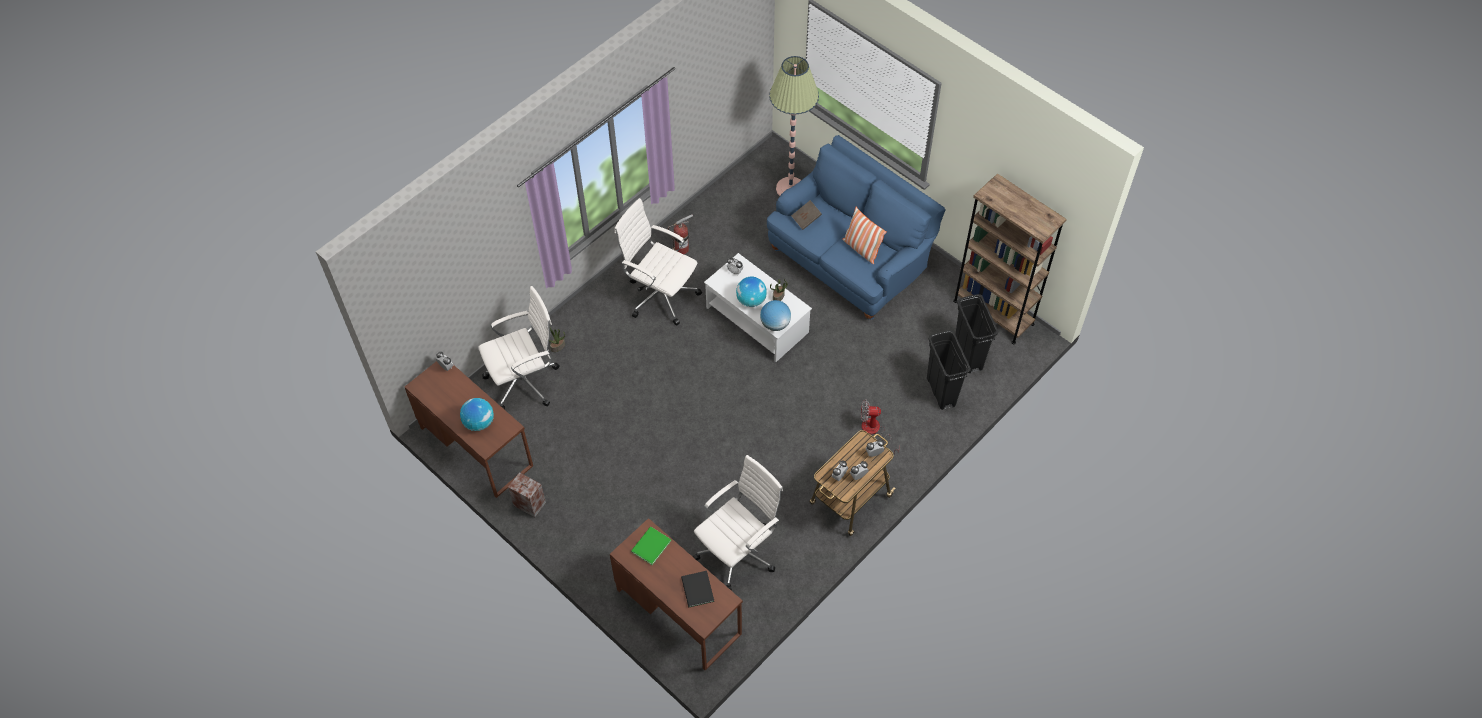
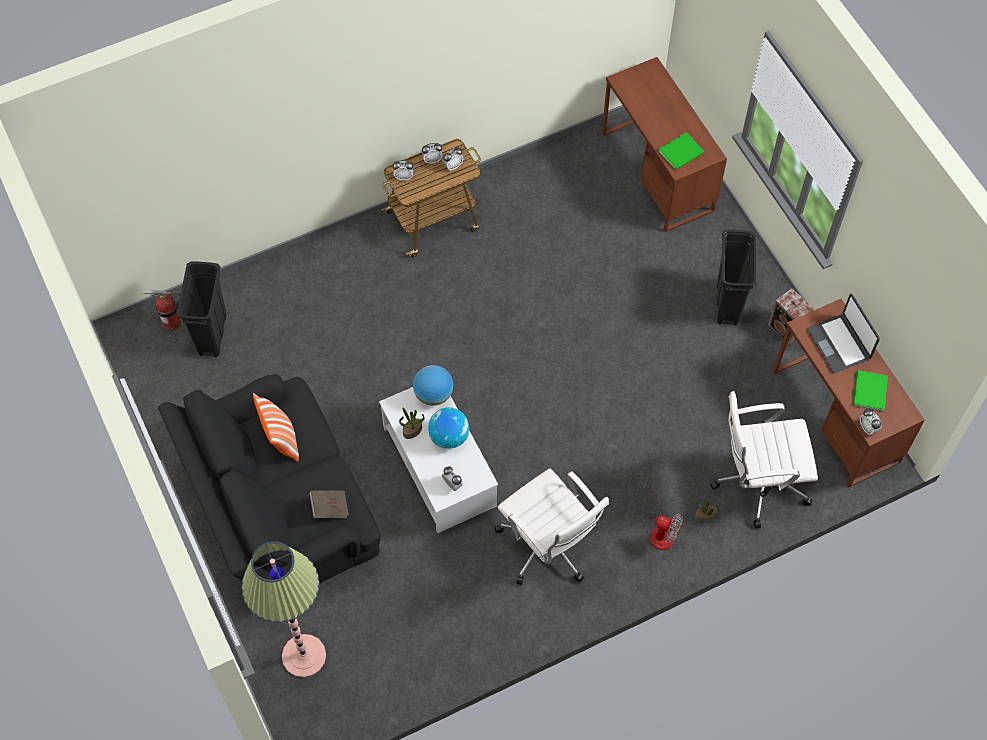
camera: 160 degrees left, 5 degrees up
globe [460,398,494,431] -> laptop [807,294,880,373]
fire extinguisher [667,215,693,254] -> fire extinguisher moved to [142,290,183,331]
black book [681,571,714,607] -> none
white office chair [692,455,783,591] -> none
blue sofa [767,135,945,320] -> black sofa [158,374,381,584]
fan [861,400,899,454] -> fan moved to [642,478,683,550]
black trash can [927,330,971,410] -> black trash can moved to [717,230,756,325]
brown bookcase [953,174,1067,344] -> none
none -> green book [853,370,888,411]

